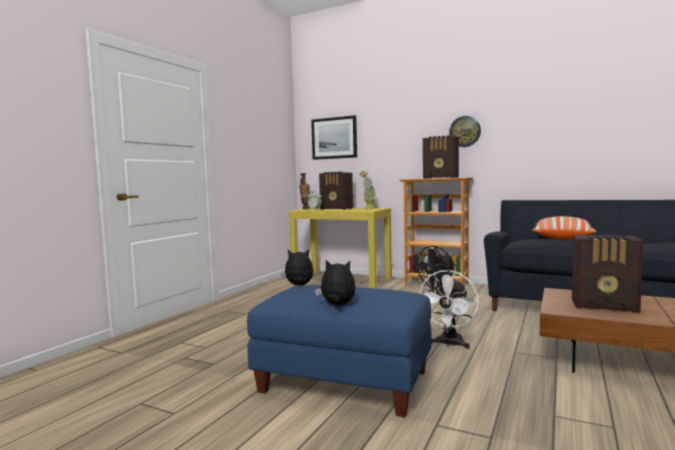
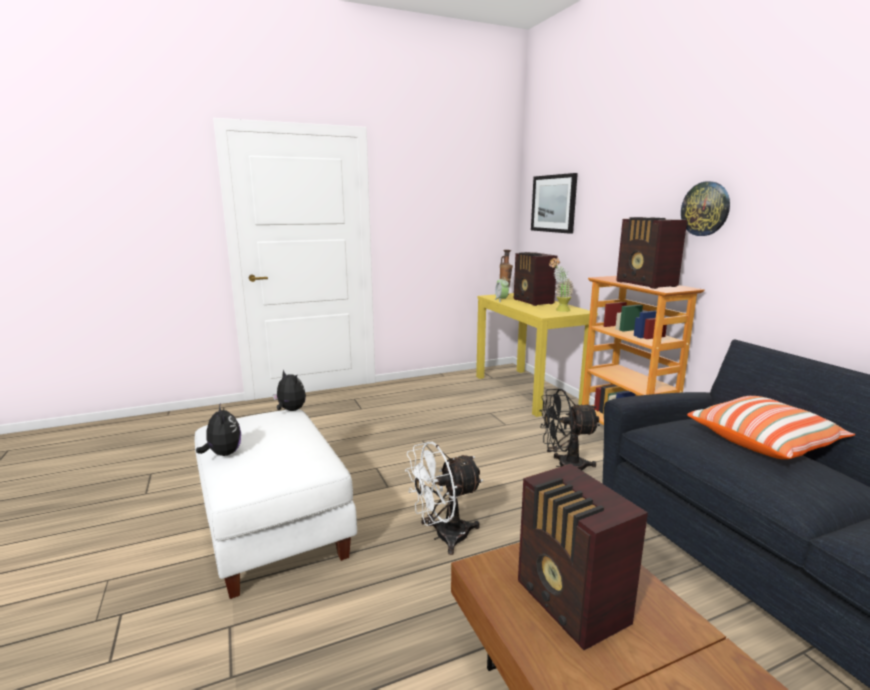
camera: 40 degrees right, 10 degrees up
blue ottoman [247,285,431,417] -> white ottoman [195,409,357,599]

